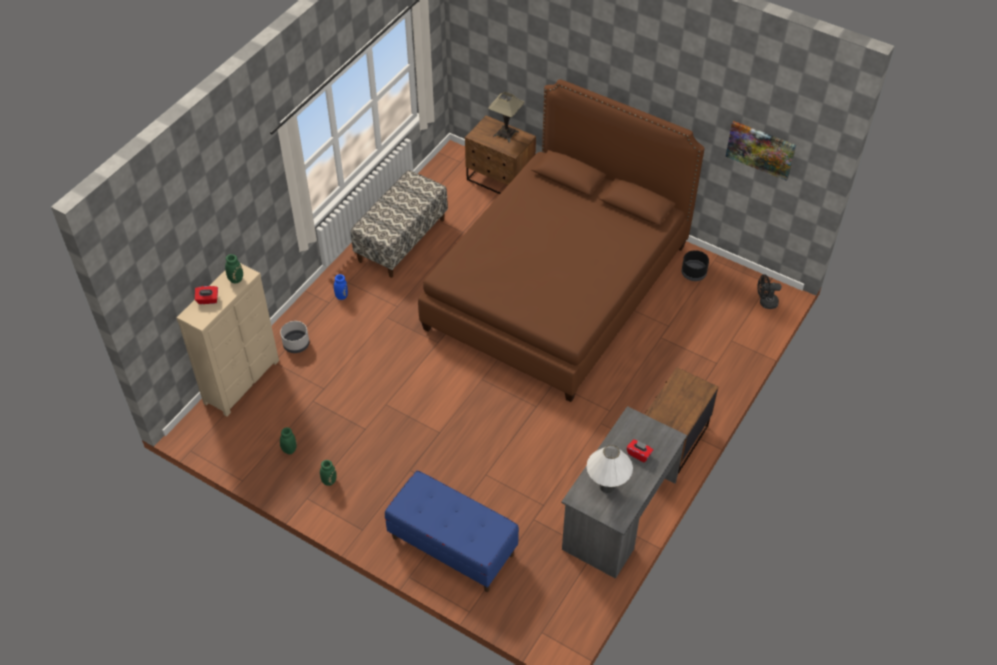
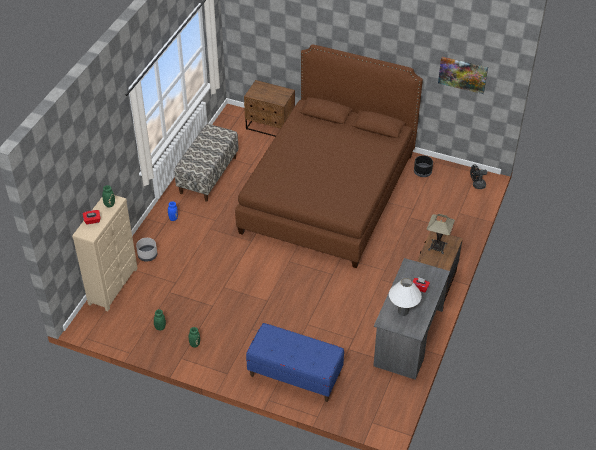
camera: 10 degrees left, 5 degrees down
table lamp [488,92,525,143] -> table lamp moved to [427,214,455,254]

